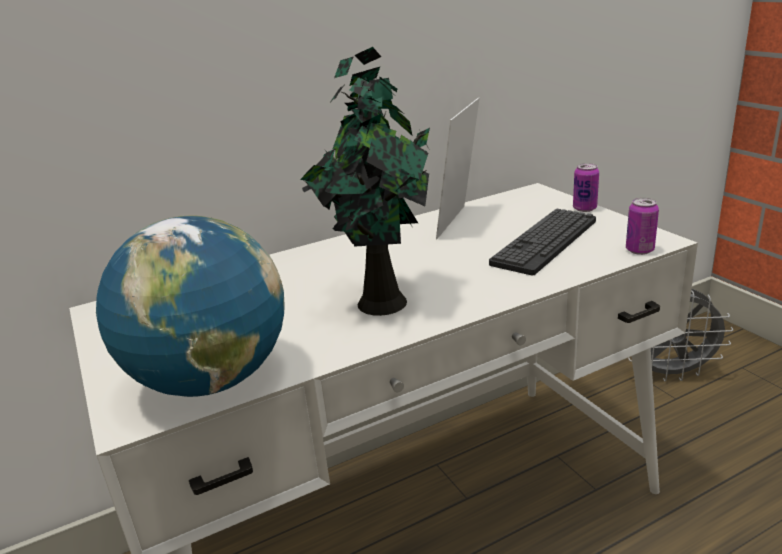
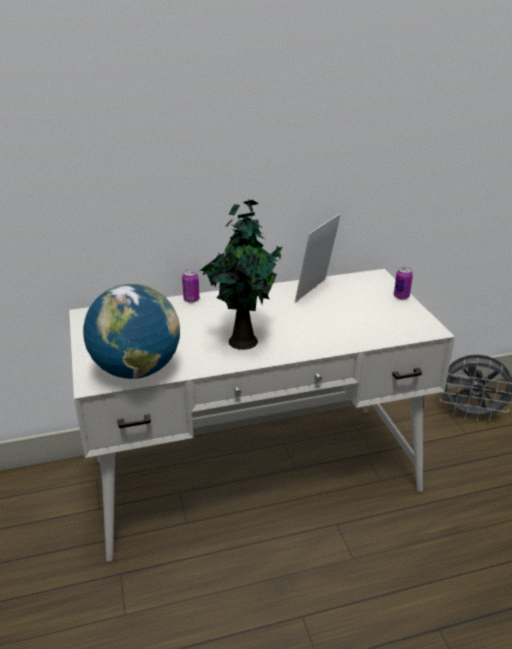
camera: 10 degrees right, 5 degrees up
keyboard [489,208,596,275] -> none
can [626,198,659,255] -> can moved to [182,270,199,303]

